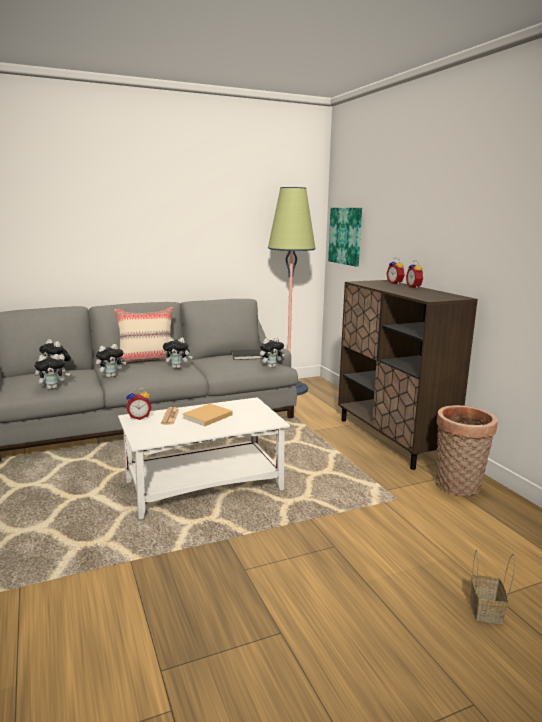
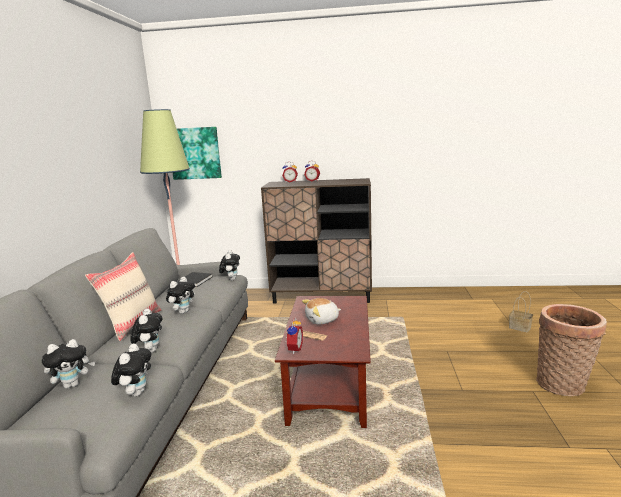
camera: 60 degrees left, 0 degrees up
white coffee table [118,397,290,519] -> brown coffee table [275,296,371,428]
beige book [183,404,233,426] -> plush toy [302,298,341,325]
basket [435,405,498,495] -> basket moved to [536,304,607,396]

